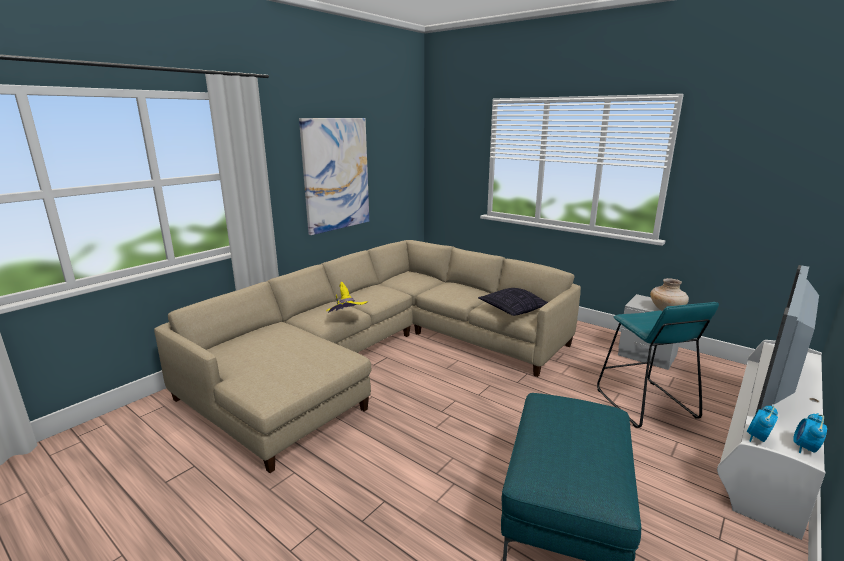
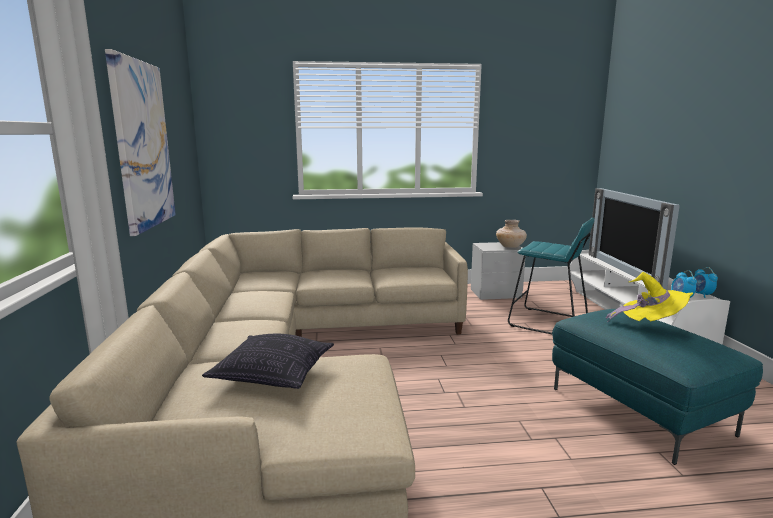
camera: 45 degrees left, 5 degrees down
yellow hat [326,282,368,313] -> yellow hat moved to [606,272,694,322]
pillow [478,288,548,316] -> pillow moved to [202,334,334,389]

